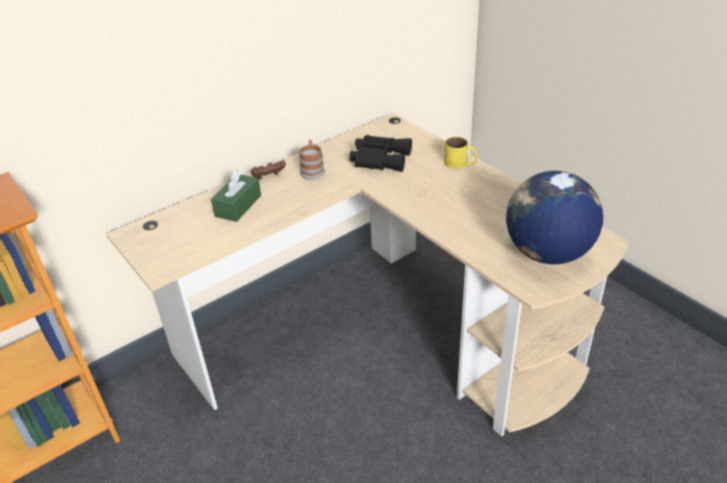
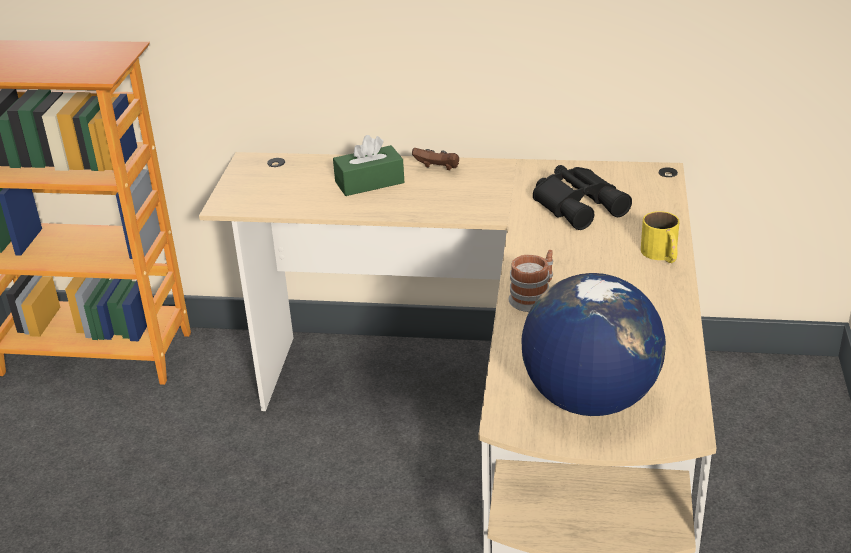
camera: 45 degrees right, 5 degrees down
mug [299,140,325,180] -> mug moved to [509,250,553,312]

